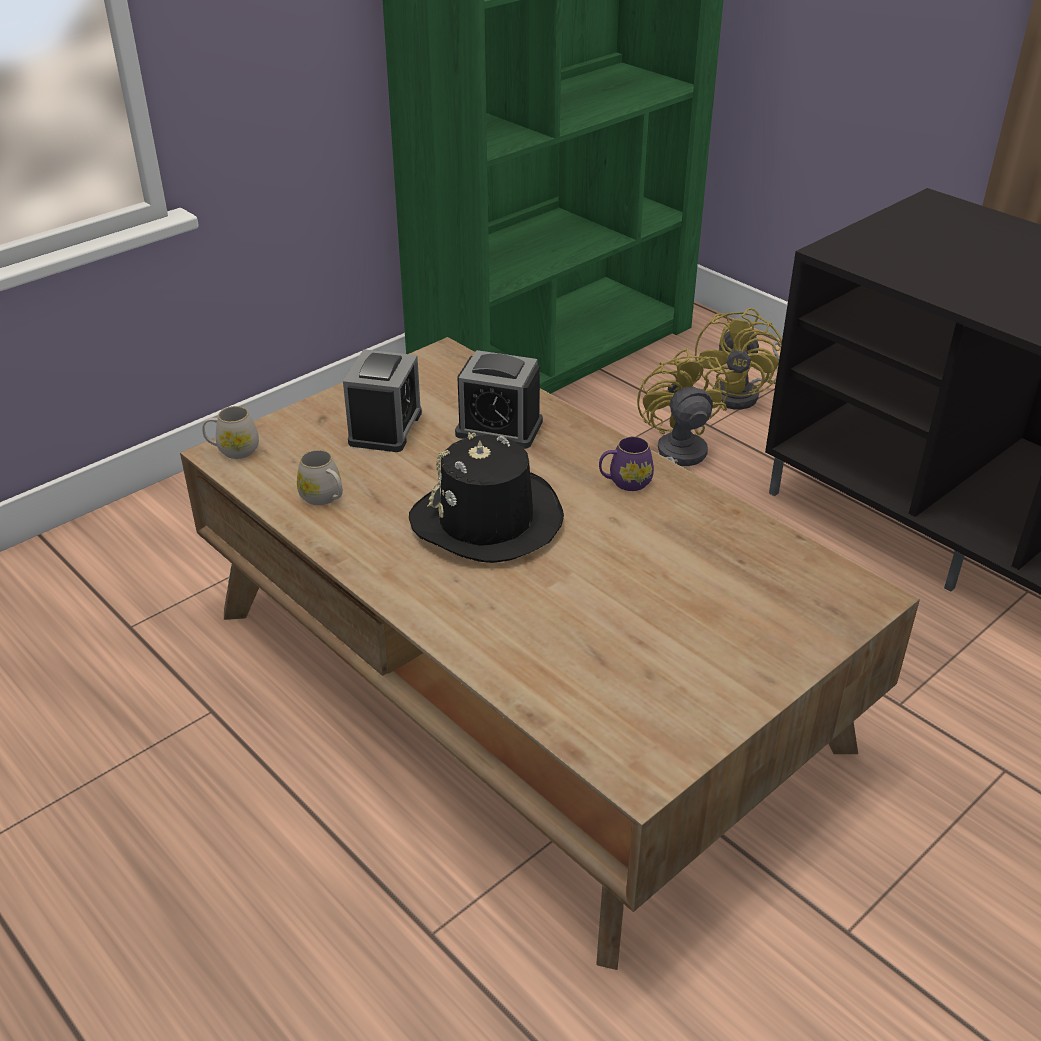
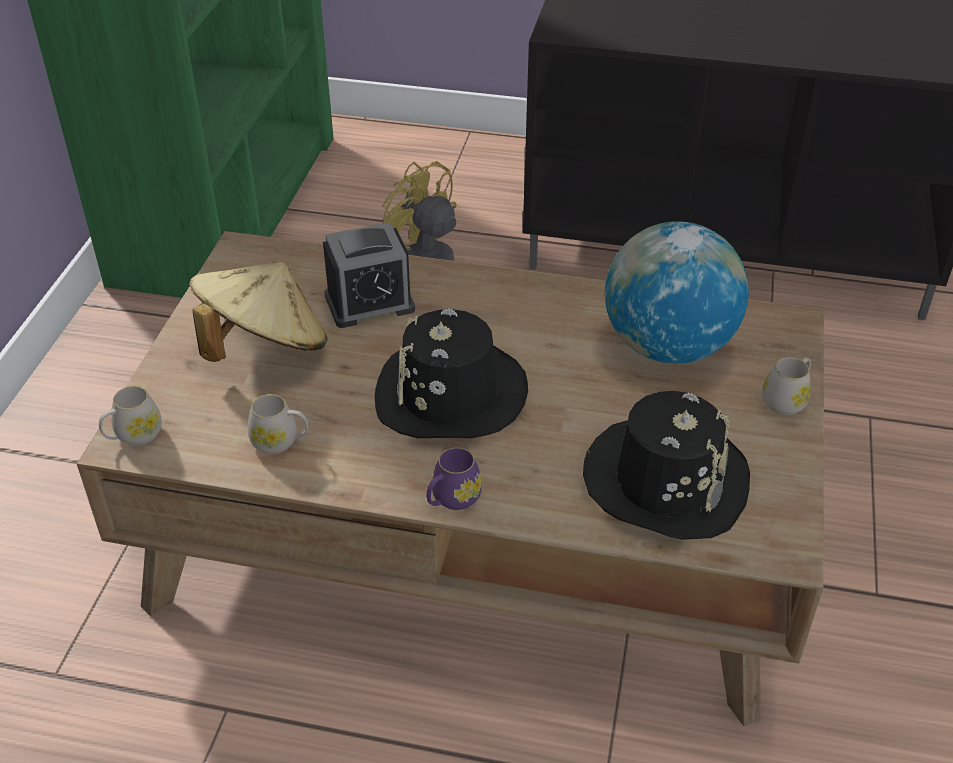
camera: 35 degrees left, 5 degrees up
alarm clock [343,349,422,452] -> beige hat [189,262,327,362]
purple mug [599,436,654,491] -> purple mug moved to [426,448,482,510]
yellow fan [695,308,782,409] -> none
none -> black hat [583,391,750,540]
none -> globe [605,221,749,364]
none -> white mug [762,357,811,415]

